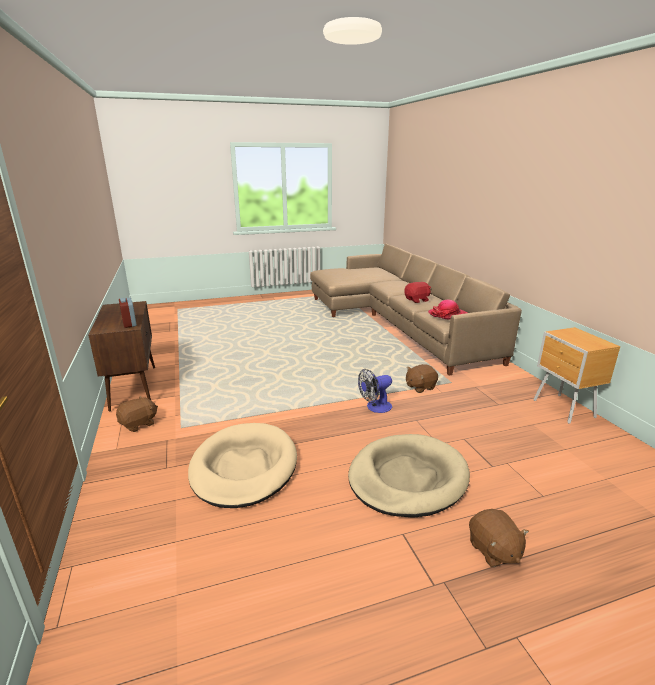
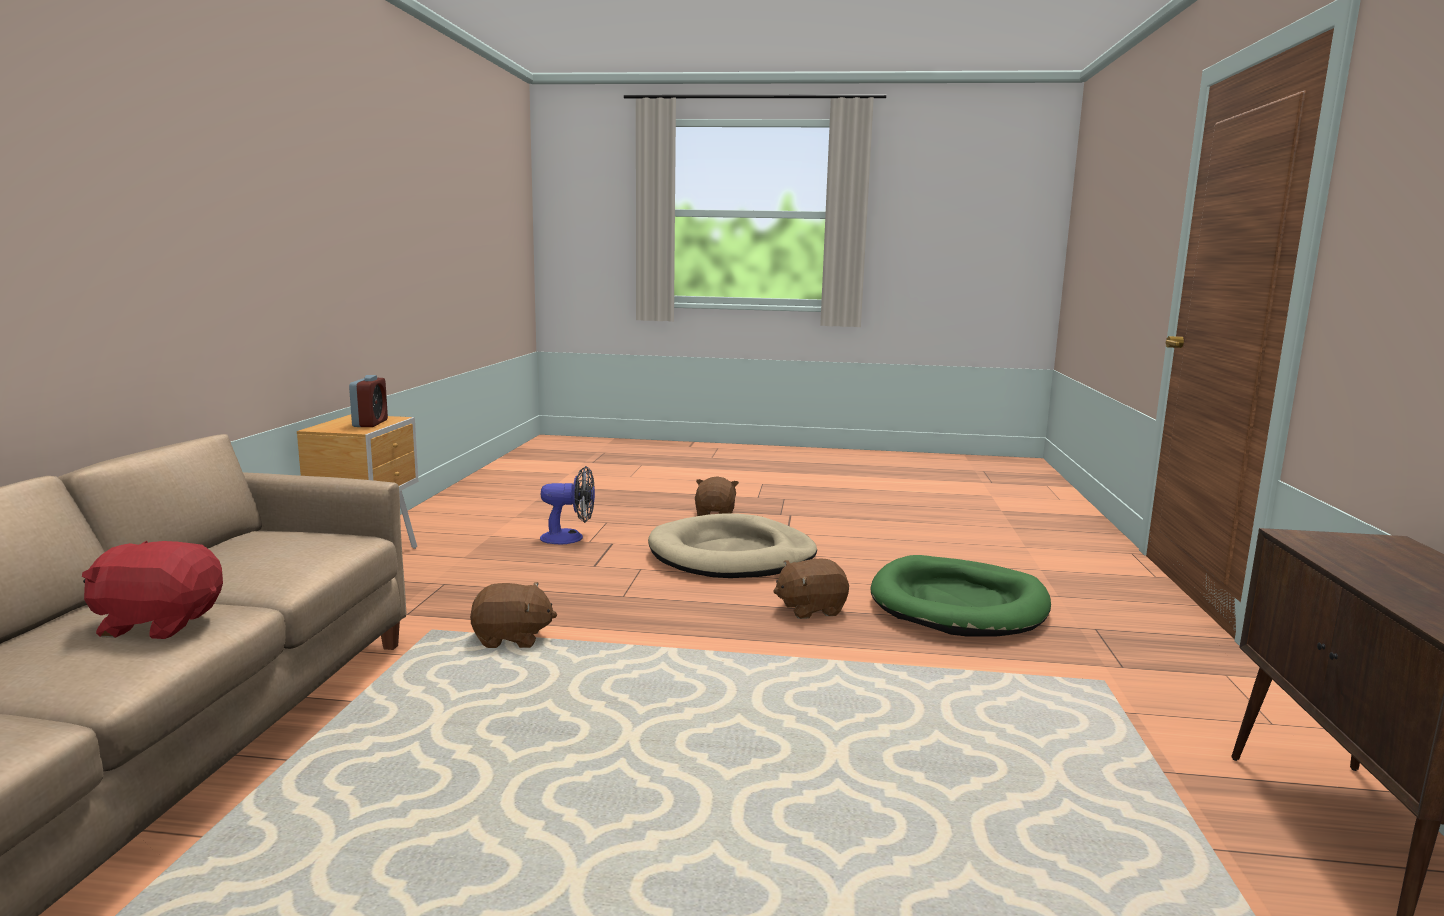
camera: 155 degrees left, 10 degrees down
brown plush toy [116,396,158,432] -> brown plush toy moved to [773,559,849,619]
alarm clock [119,298,137,328] -> alarm clock moved to [349,375,388,427]
beige dog bed [188,423,297,508] -> green dog bed [871,555,1051,636]
fan [358,369,392,413] -> fan moved to [540,466,595,545]
hat [428,299,467,320] -> none

